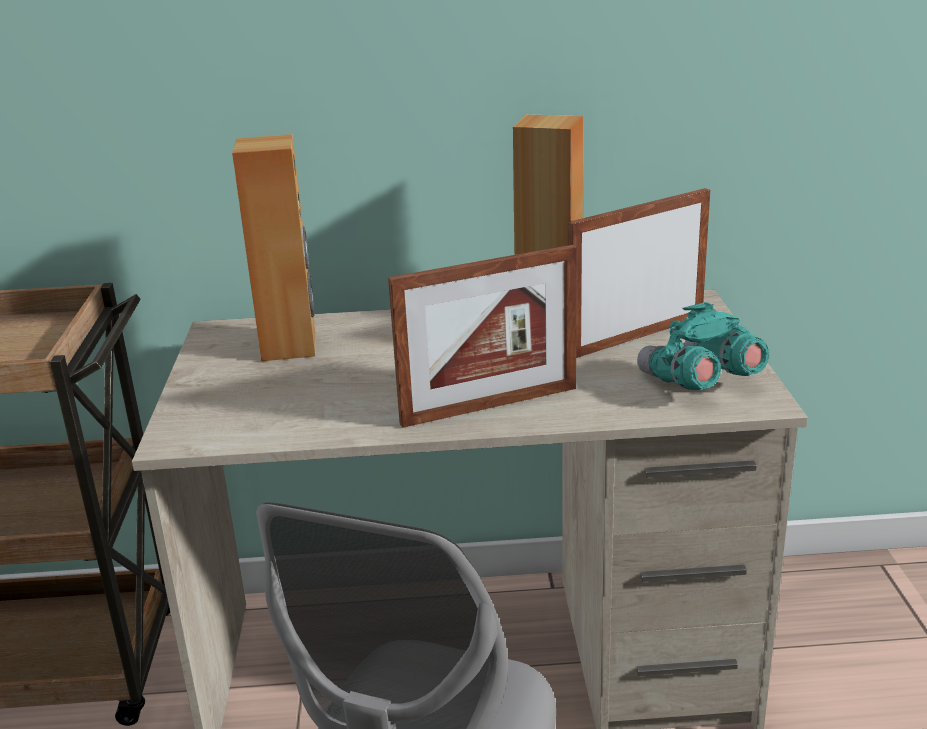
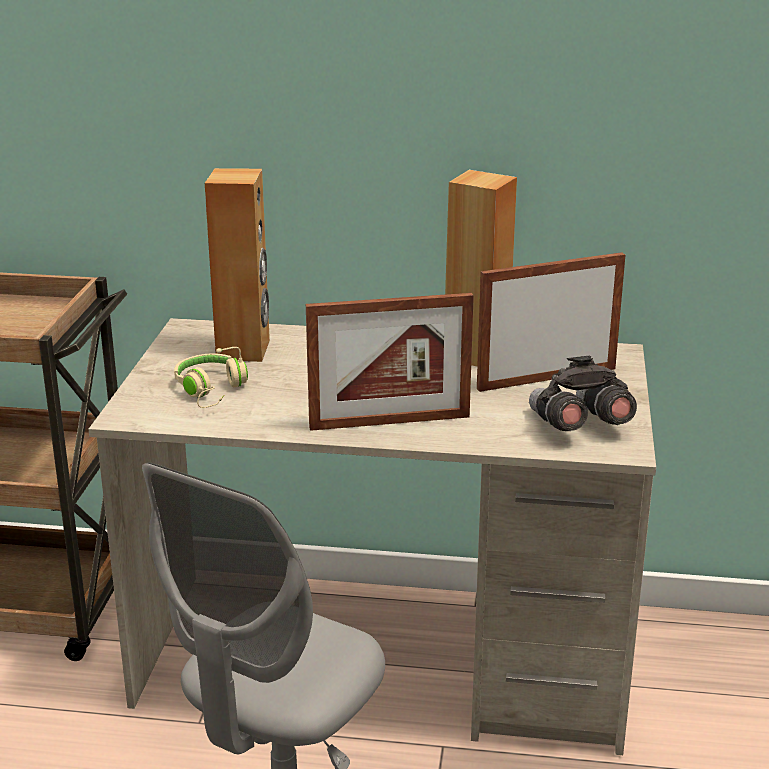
camera: 10 degrees right, 0 degrees up
turquoise binoculars [637,302,769,390] -> grey binoculars [529,355,637,431]
none -> beige headphones [174,347,248,408]

